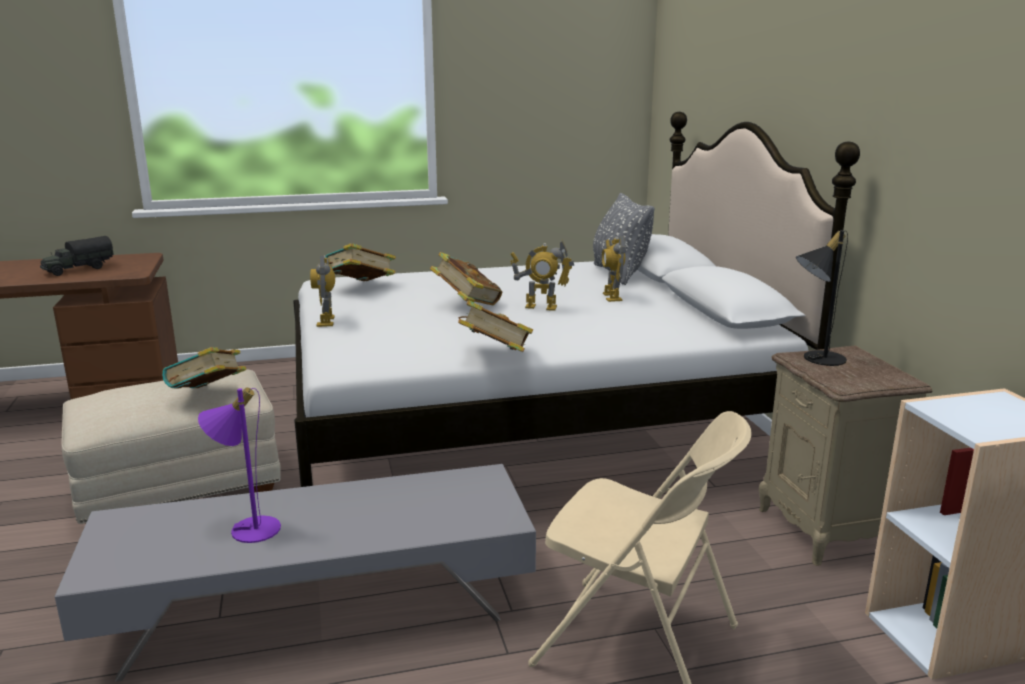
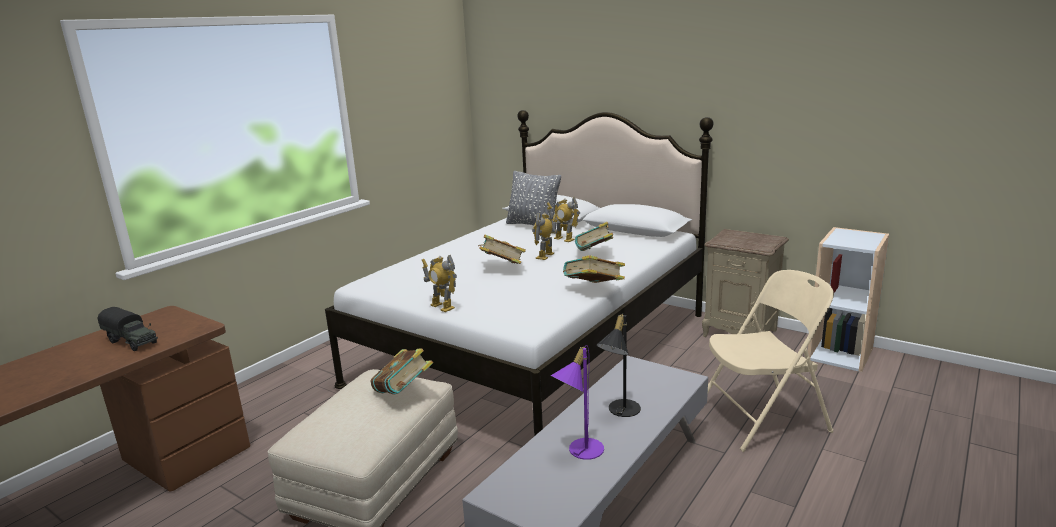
camera: 40 degrees left, 0 degrees up
toy truck [40,236,114,276] -> toy truck turned 60 degrees counterclockwise [97,307,158,351]
book [325,243,396,281] -> book moved to [575,222,613,251]
toy robot [510,240,574,311] -> toy robot turned 150 degrees clockwise [532,213,557,260]
black table lamp [796,230,848,366] -> black table lamp moved to [597,313,641,417]

